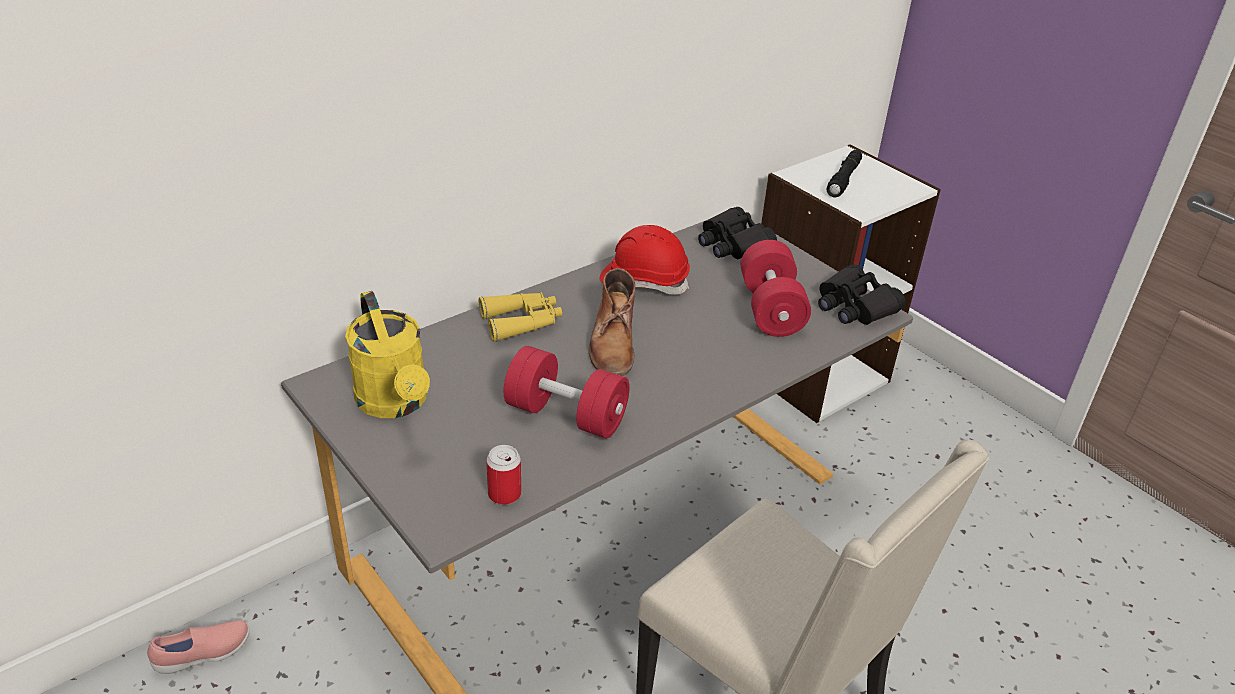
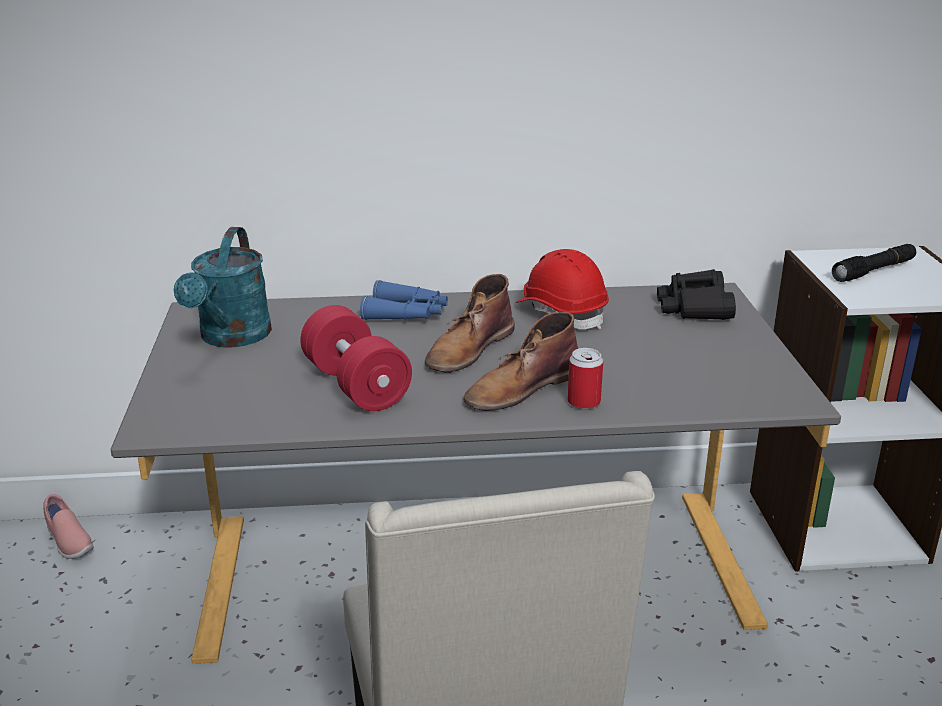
camera: 35 degrees right, 10 degrees down
pink shoe [147,620,249,674] -> pink shoe turned 45 degrees clockwise [43,494,93,559]
yellow watering can [345,291,430,418] -> turquoise watering can [174,227,272,348]
yellow binoculars [479,292,562,342] -> blue binoculars [360,280,448,320]
can [486,445,521,505] -> can moved to [567,348,603,409]
red dumbbell [741,240,811,337] -> none
black binoculars [818,264,906,325] -> none
none -> brown boot [463,312,578,411]

